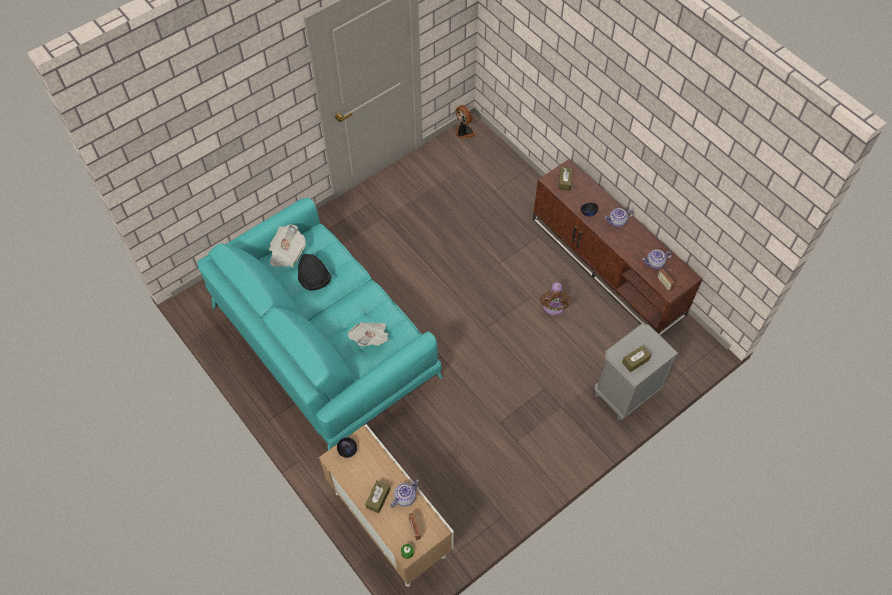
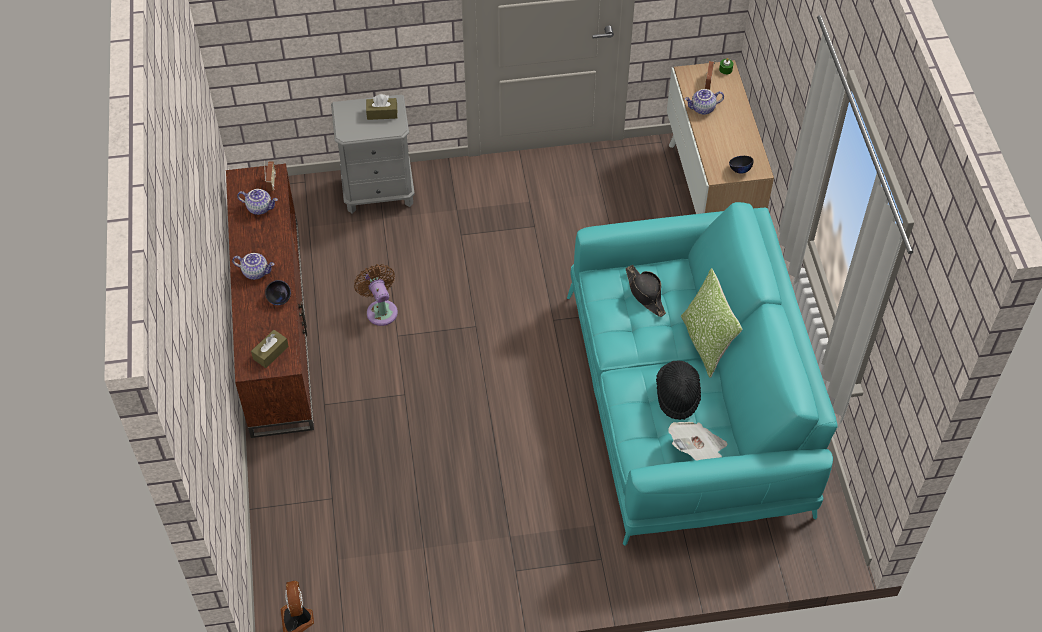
camera: 150 degrees left, 5 degrees down
newspaper [348,322,389,346] -> black hat [625,265,666,317]
brown tissue box [365,480,390,513] -> none
brown fan [540,283,572,315] -> brown fan turned 60 degrees counterclockwise [354,264,398,326]
none -> pillow [681,268,742,378]

